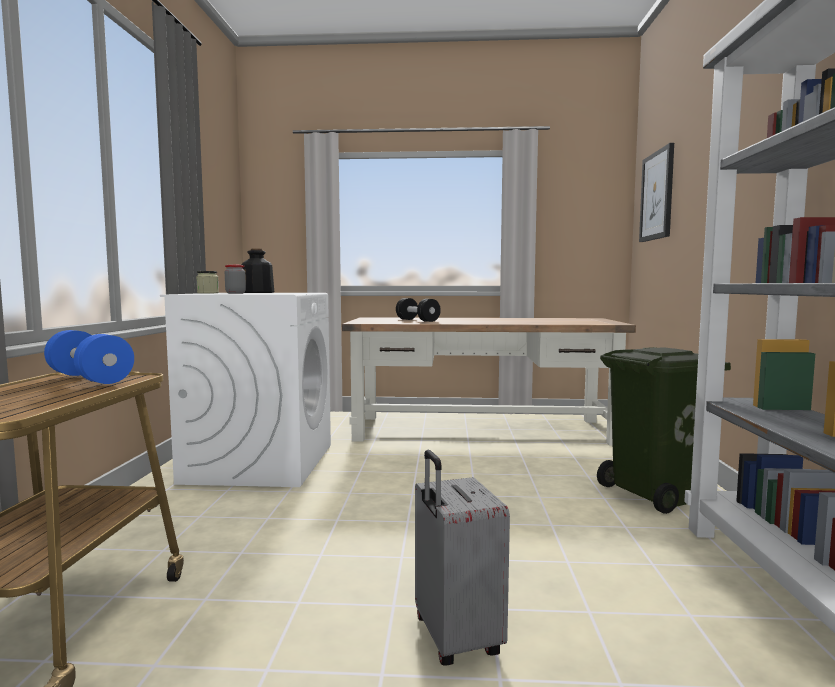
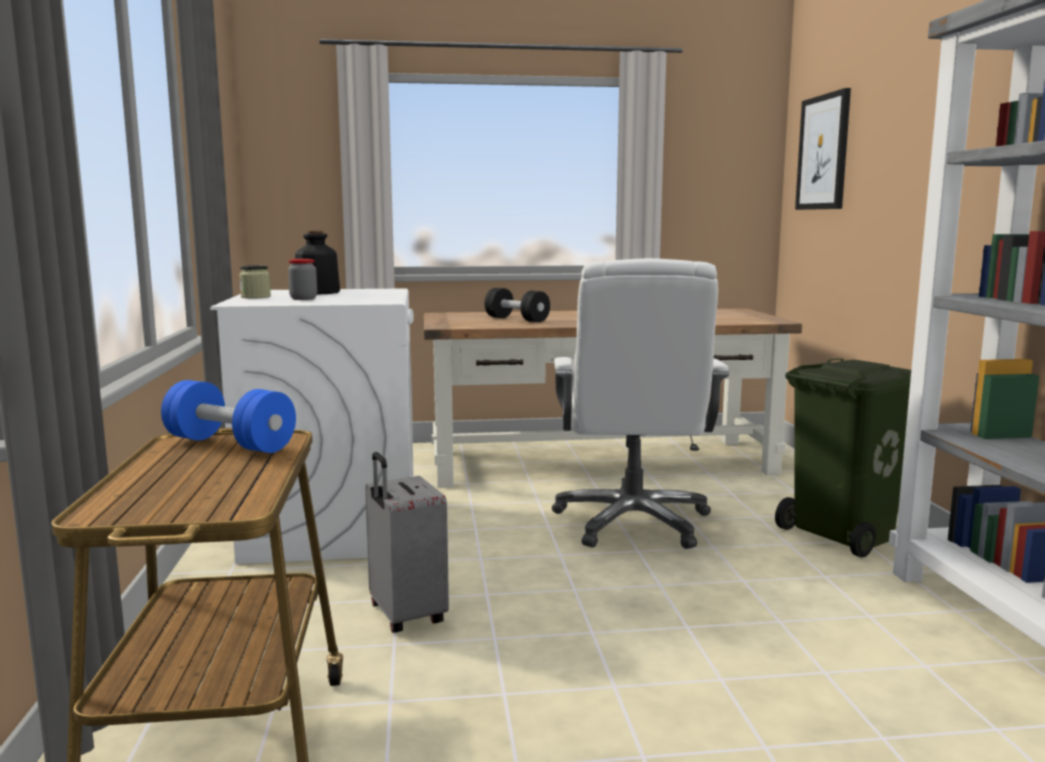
camera: 10 degrees left, 5 degrees up
grey suitcase [415,450,510,666] -> grey suitcase moved to [365,452,449,633]
none -> white office chair [552,258,730,549]

